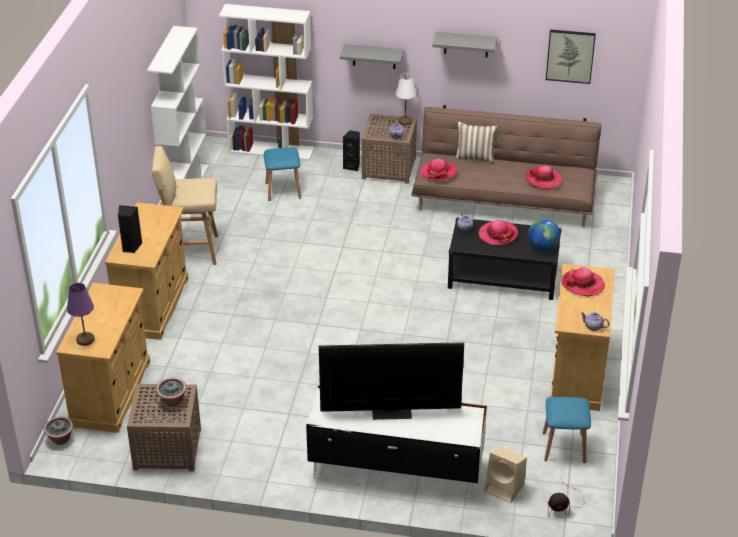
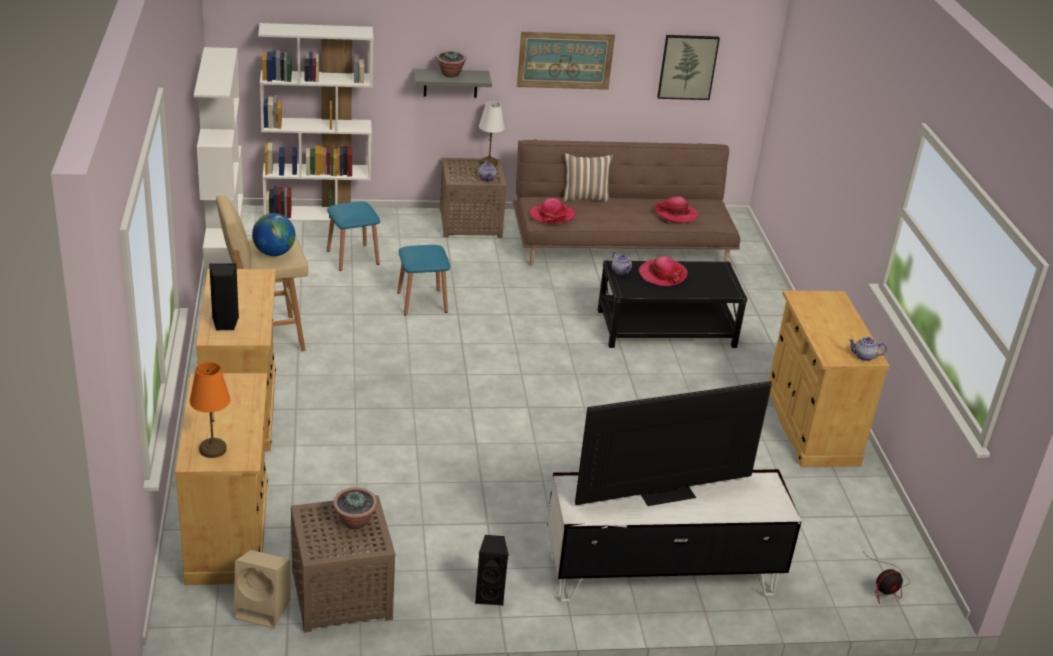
camera: 20 degrees left, 5 degrees down
potted plant [44,417,73,445] -> potted plant moved to [437,51,466,77]
purple table lamp [67,283,95,346] -> orange table lamp [189,362,230,458]
black speaker [343,130,360,172] -> black speaker moved to [475,535,509,605]
grey shelf [432,32,498,57] -> picture [517,31,615,90]
beige speaker [485,447,527,503] -> beige speaker moved to [234,550,291,629]
globe [528,219,560,251] -> globe moved to [252,213,295,256]
blue stool [543,397,591,463] -> blue stool moved to [397,245,450,316]
hat [562,268,605,297] -> none

